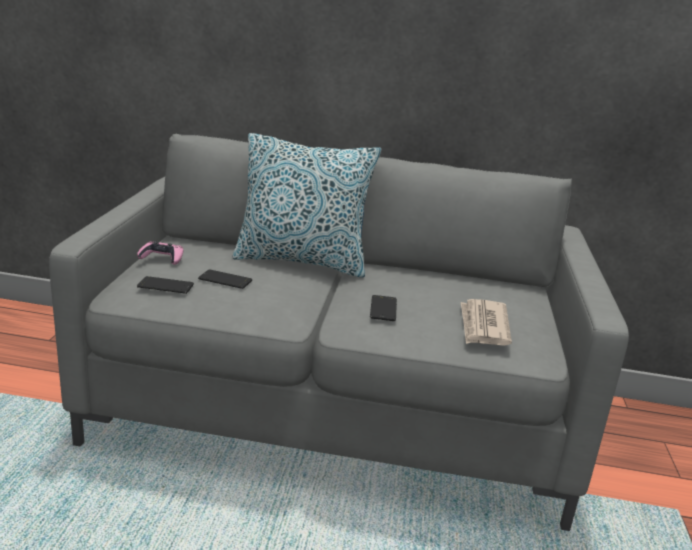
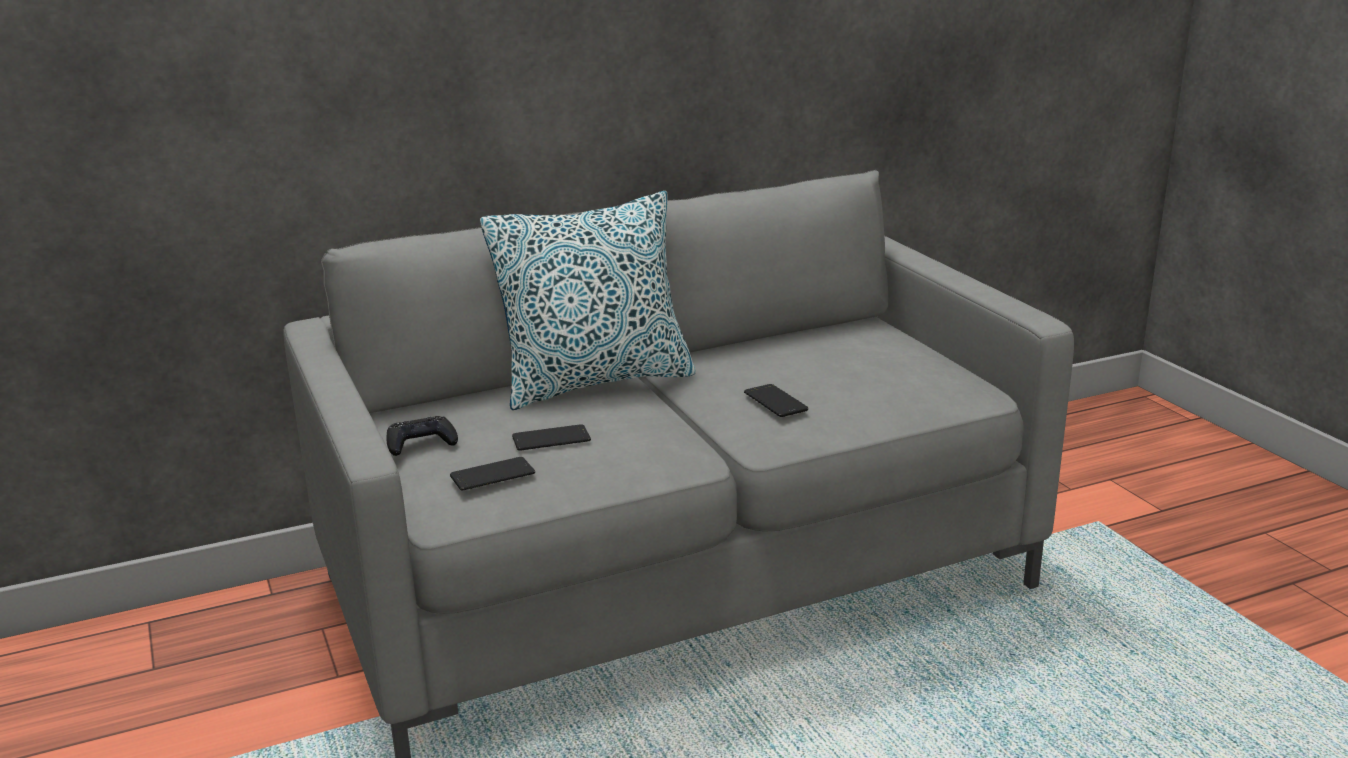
camera: 30 degrees left, 0 degrees up
pink game controller [137,241,183,265] -> black game controller [387,416,458,456]
newspaper [461,299,512,346] -> none

